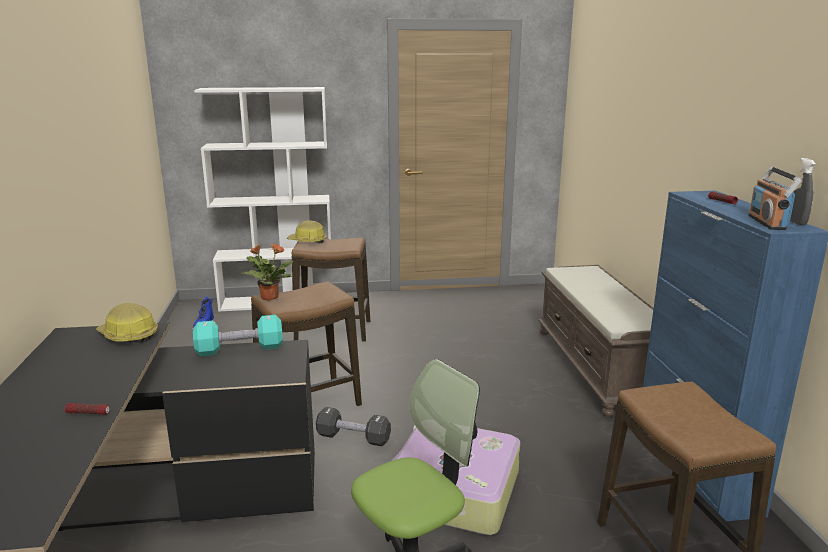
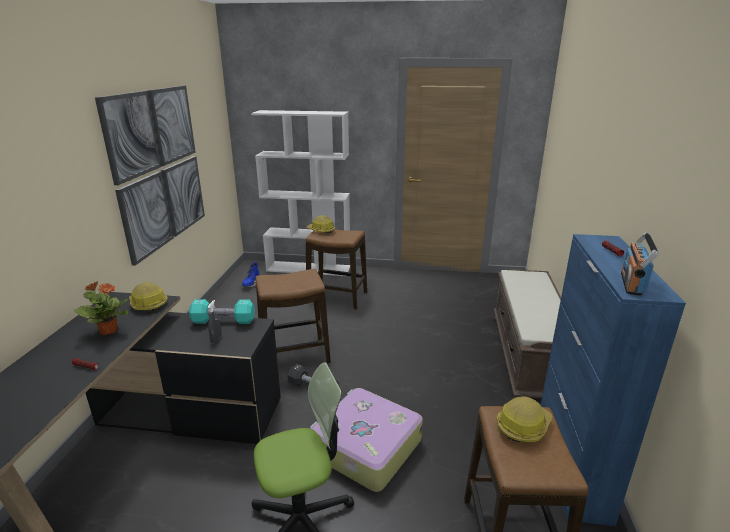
camera: 15 degrees right, 5 degrees up
potted plant [241,243,293,301] -> potted plant moved to [74,281,128,336]
grey spray bottle [790,158,816,226] -> grey spray bottle moved to [208,300,222,343]
none -> picture [95,85,205,266]
none -> hard hat [497,397,553,442]

